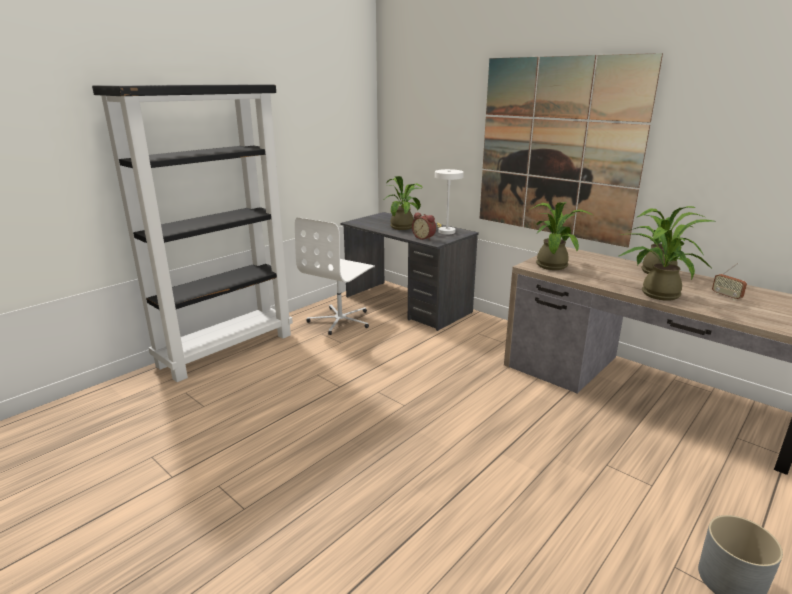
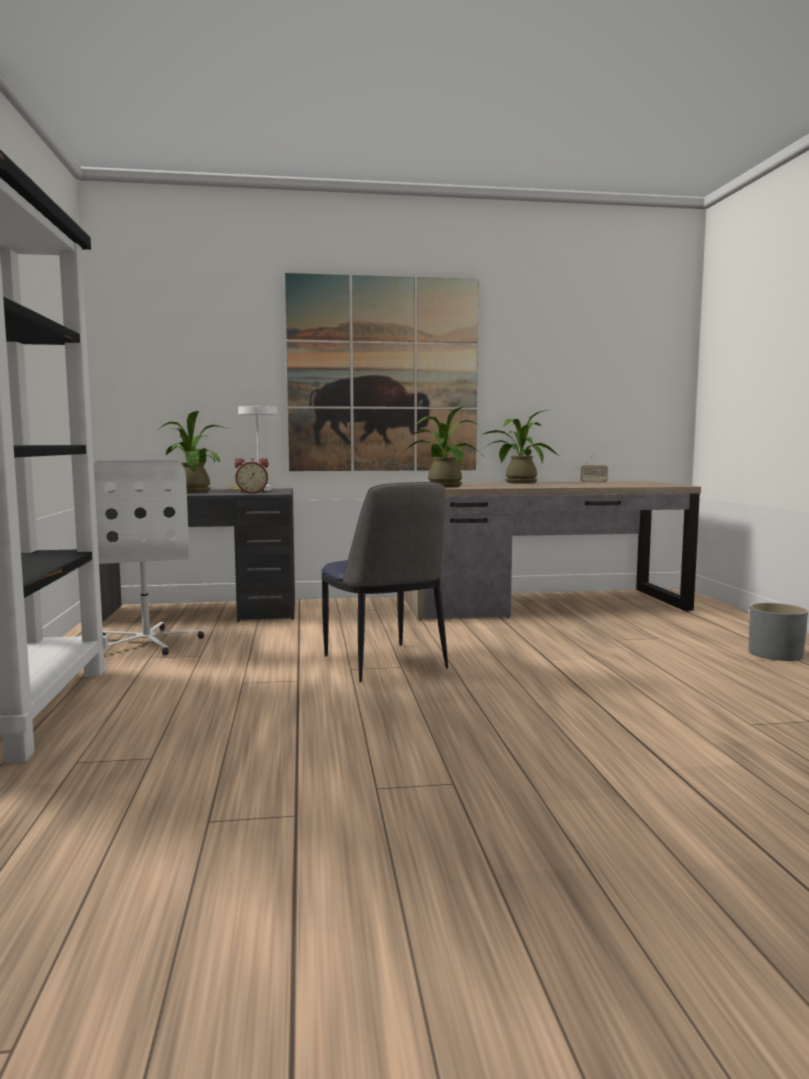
camera: 50 degrees left, 15 degrees down
potted plant [619,219,713,301] -> none
none -> chair [321,482,448,682]

